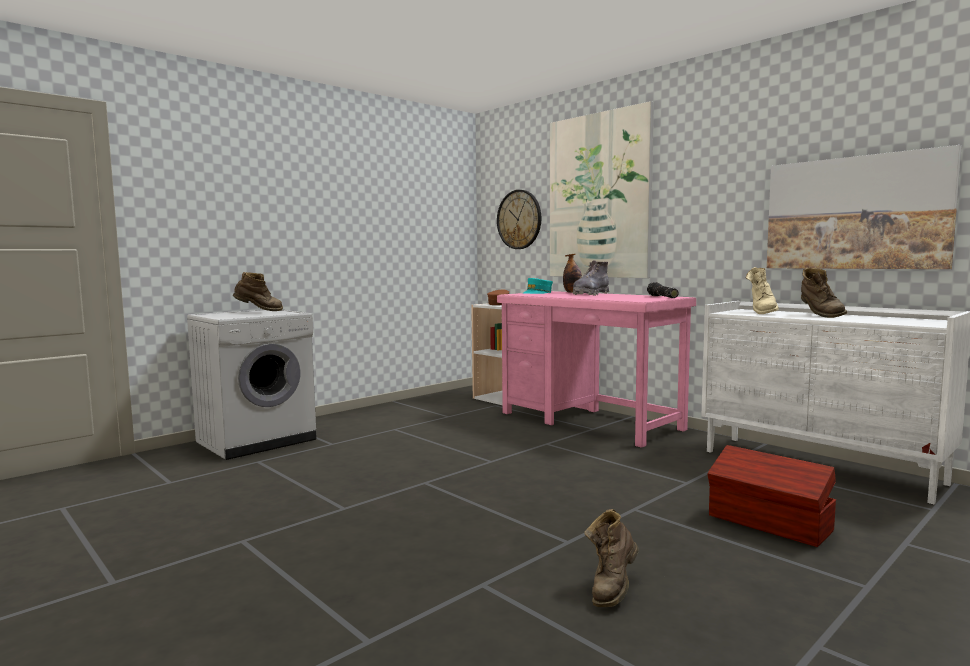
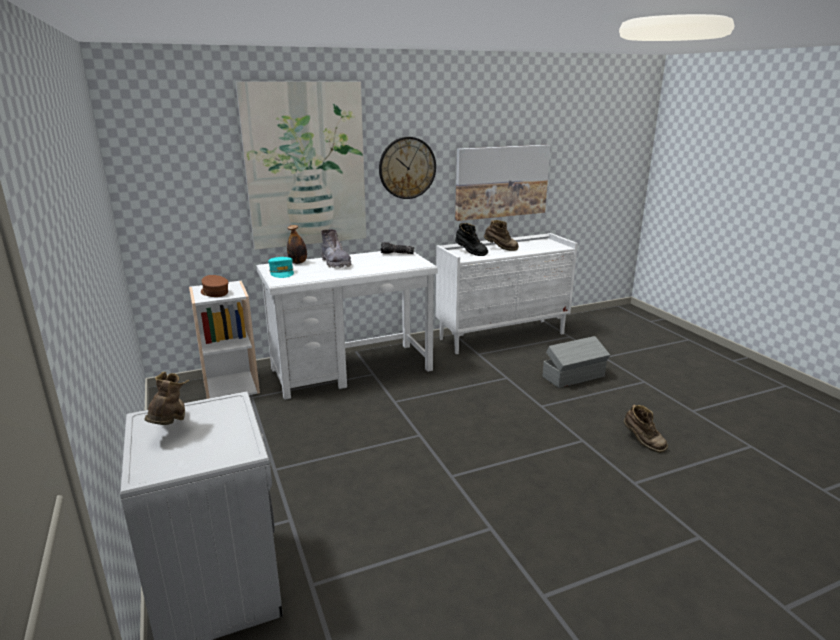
camera: 70 degrees left, 15 degrees up
wall clock [497,190,541,249] -> wall clock moved to [379,137,436,199]
pink desk [497,291,696,448] -> white desk [256,251,437,400]
brown storage box [707,445,836,547] -> grey storage box [543,336,610,388]
beige boot [746,267,779,314] -> black boot [455,223,488,256]

